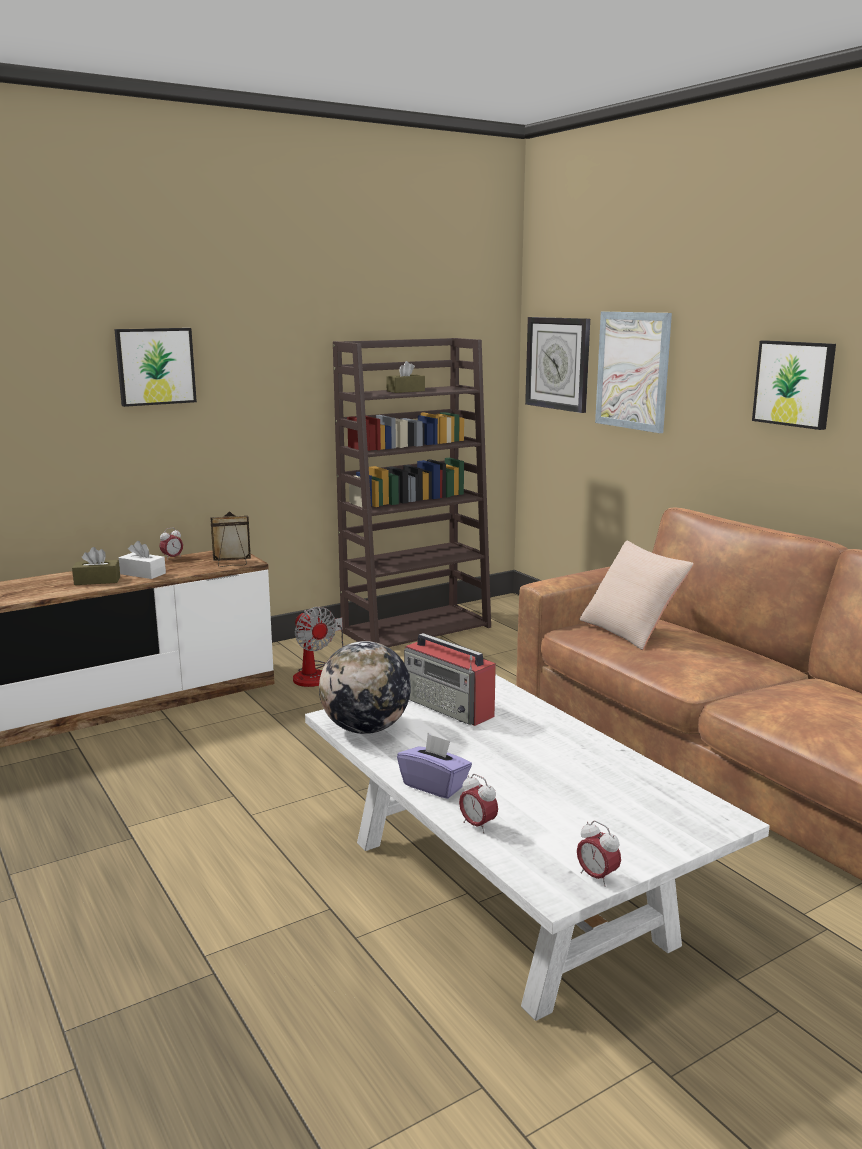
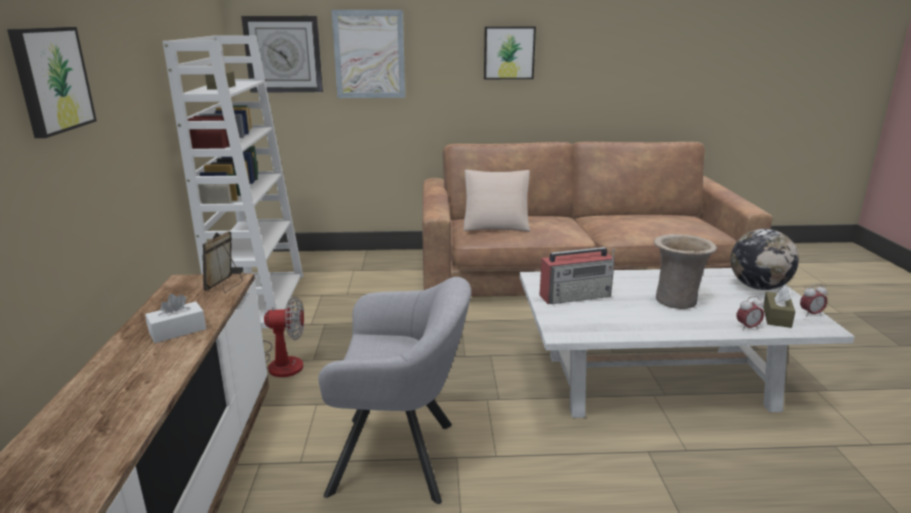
camera: 60 degrees left, 5 degrees up
brown tissue box [72,547,120,585] -> brown tissue box moved to [763,285,795,328]
alarm clock [160,527,183,560] -> none
globe [319,641,411,734] -> globe moved to [731,229,799,290]
brown bookcase [333,338,491,647] -> white bookcase [163,35,303,328]
purple tissue box [397,734,472,799] -> none
none -> grey armchair [318,277,471,504]
none -> beige vase [654,234,717,309]

